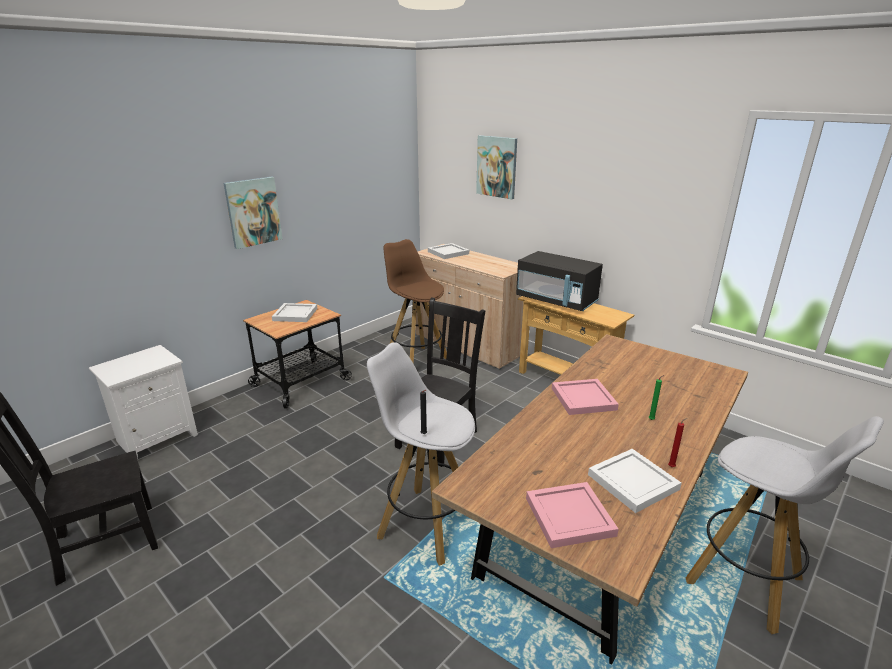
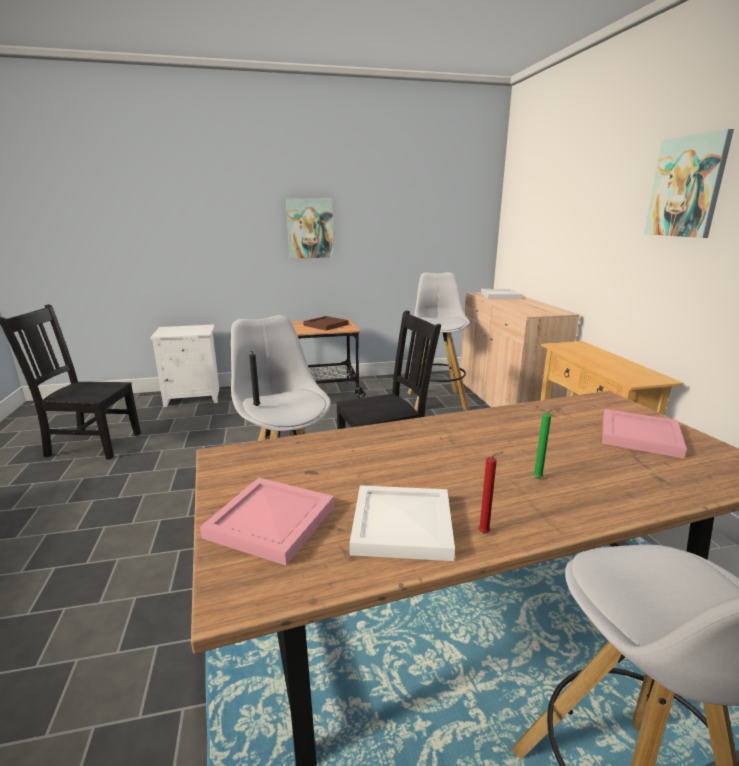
camera: 35 degrees right, 5 degrees down
white tray [272,303,318,322] -> brown tray [303,316,348,331]
brown stool [384,239,447,363] -> white stool [408,272,470,411]
picture [476,135,517,199] -> picture moved to [644,129,734,238]
black microwave [516,251,603,311] -> none
pink tray [552,379,619,415] -> pink tray moved to [602,409,687,458]

